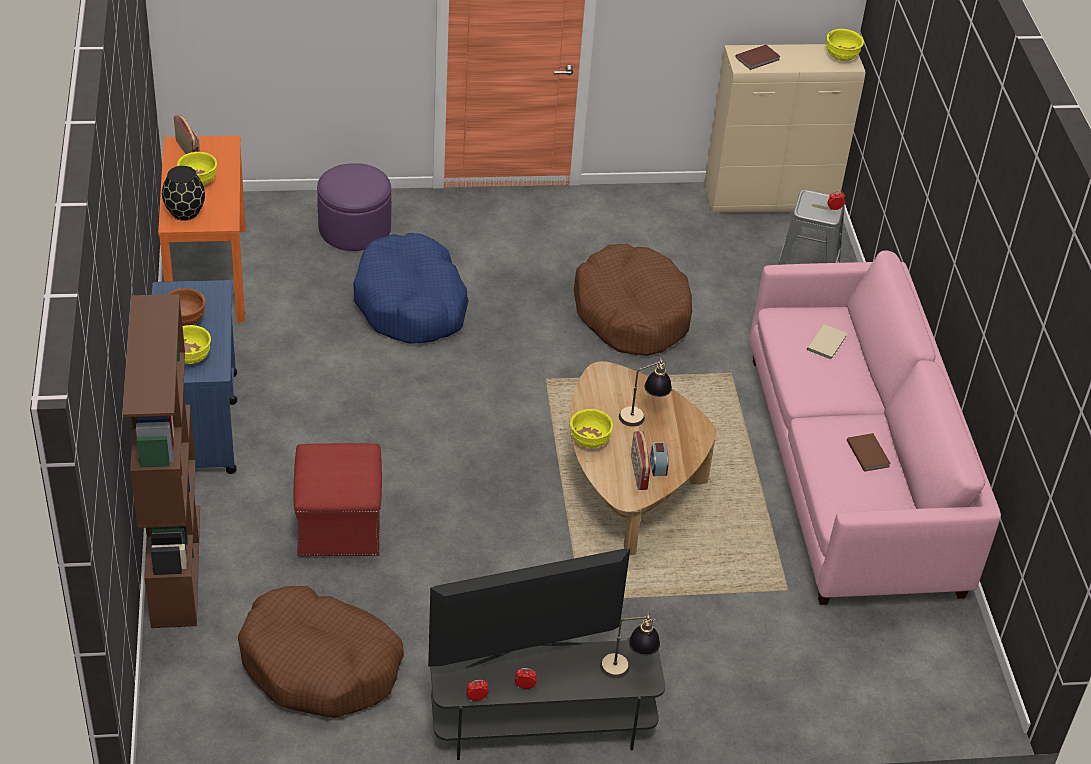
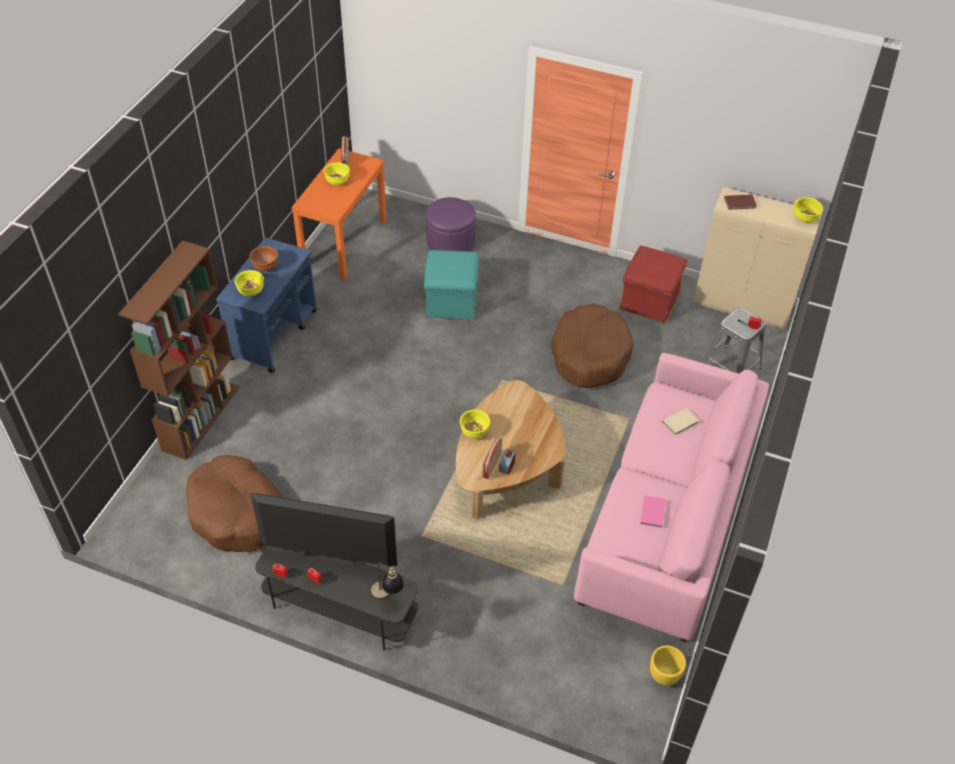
camera: 30 degrees right, 5 degrees up
black vase [162,166,205,221] -> none
red ottoman [293,443,382,556] -> red ottoman moved to [619,246,687,324]
blue dog bed [353,233,469,344] -> turquoise ottoman [424,250,479,320]
table lamp [619,357,672,427] -> none
brown book [847,433,891,472] -> pink book [640,496,666,528]
none -> yellow planter [650,646,686,686]

